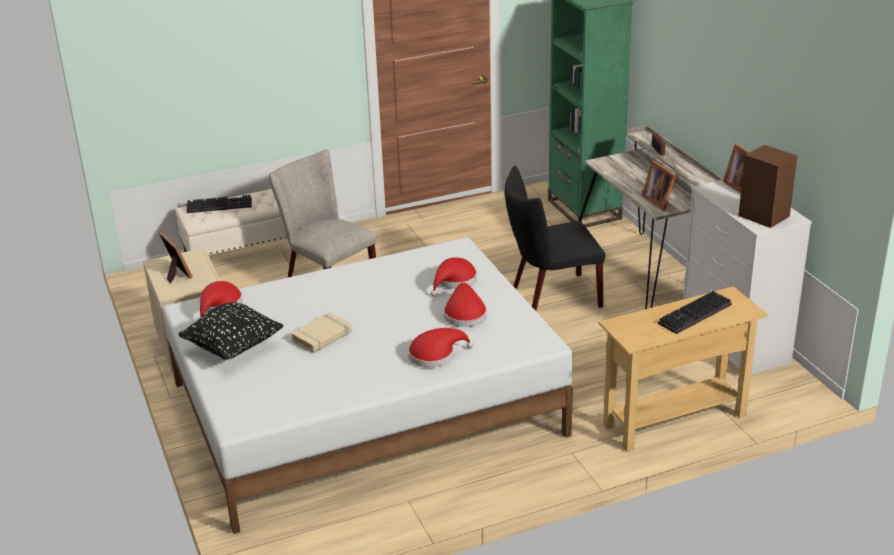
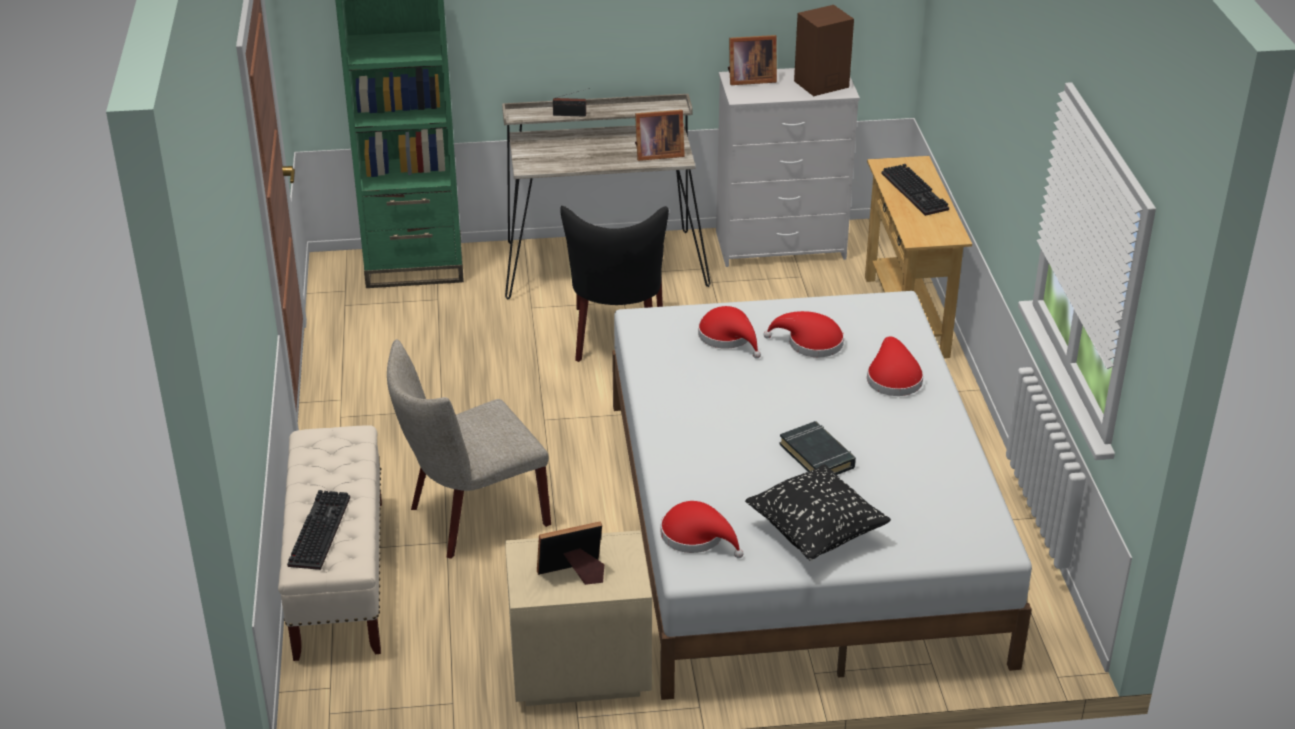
camera: 75 degrees left, 5 degrees up
beige book [291,312,352,353] -> black book [779,421,856,475]

